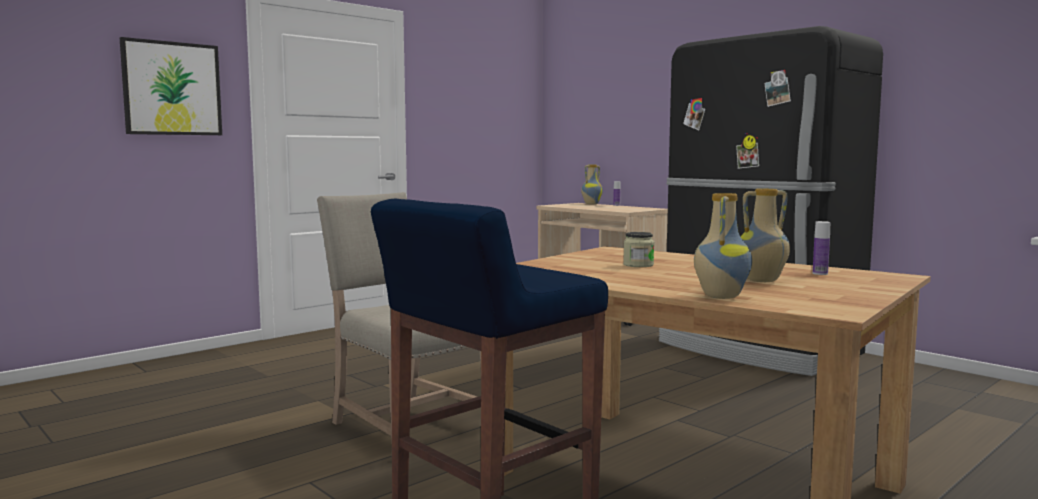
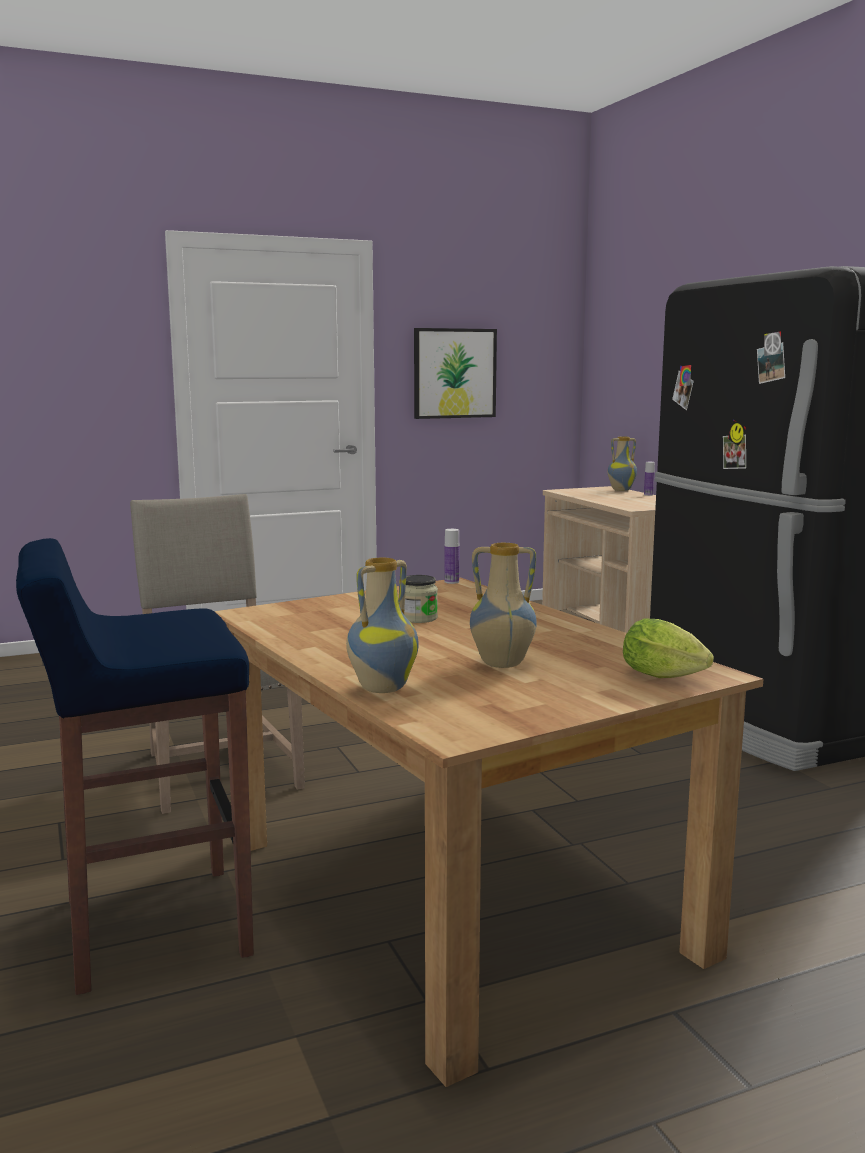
camera: 20 degrees right, 5 degrees up
picture [120,37,222,135] -> picture moved to [414,328,497,419]
bottle [813,221,830,275] -> bottle moved to [445,529,459,584]
none -> lettuce [623,618,714,678]

